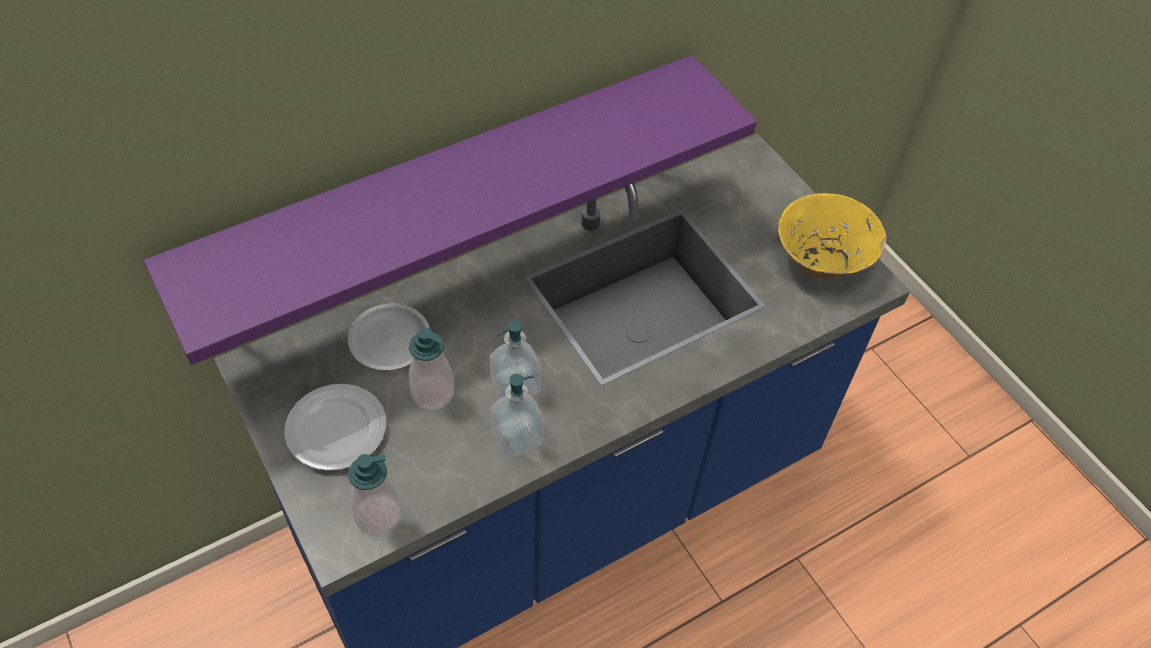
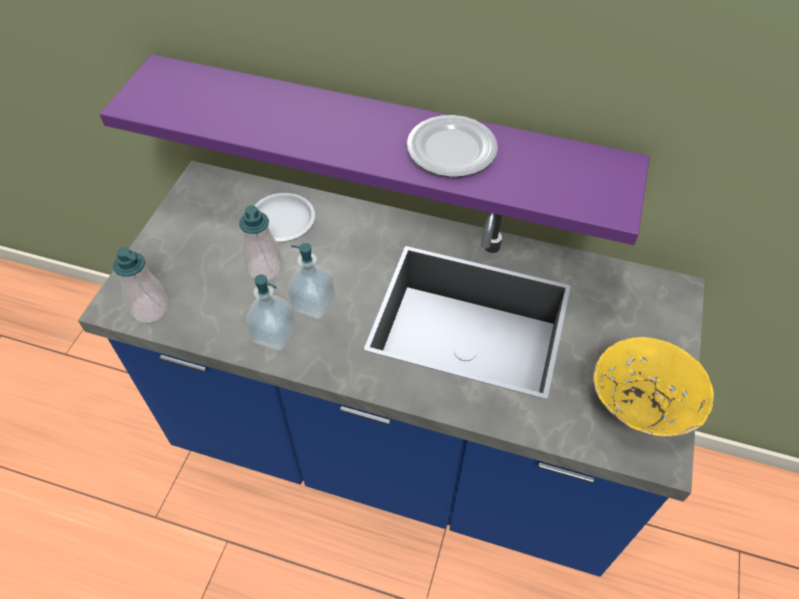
camera: 50 degrees right, 0 degrees up
plate [284,384,386,471] -> plate moved to [407,115,498,177]

